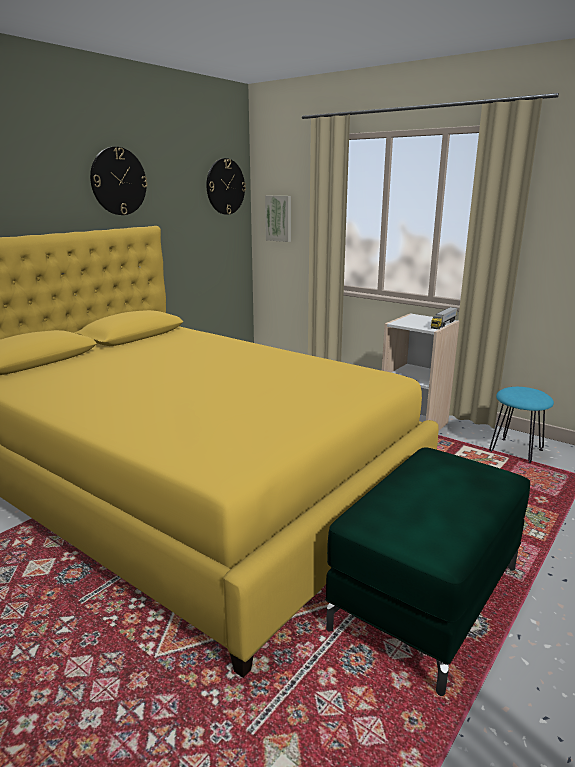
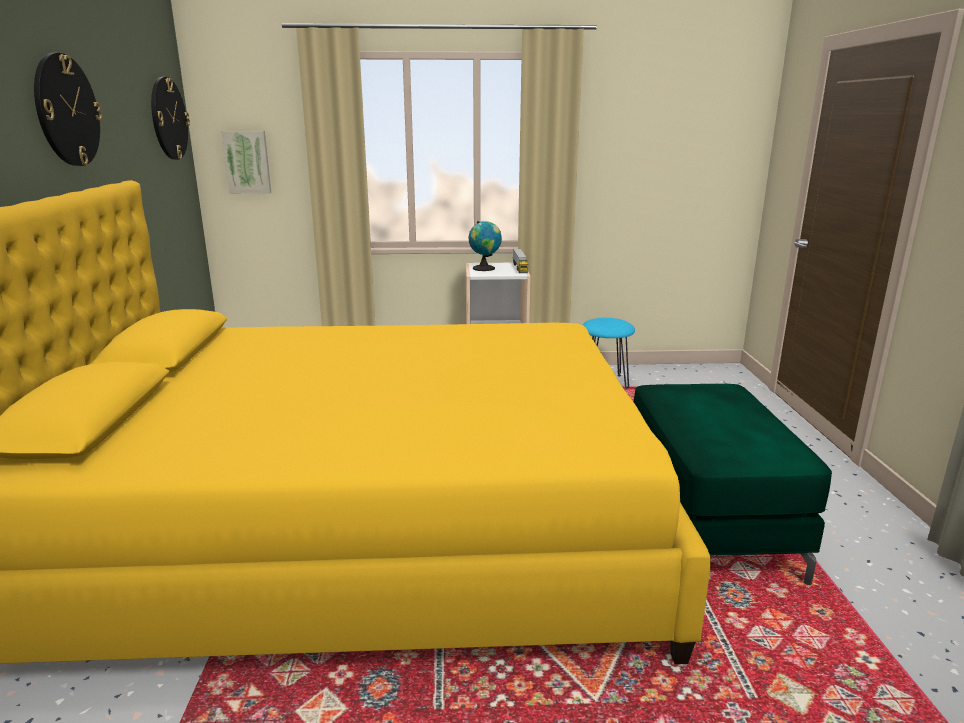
camera: 40 degrees left, 0 degrees up
none -> globe [469,221,502,271]

